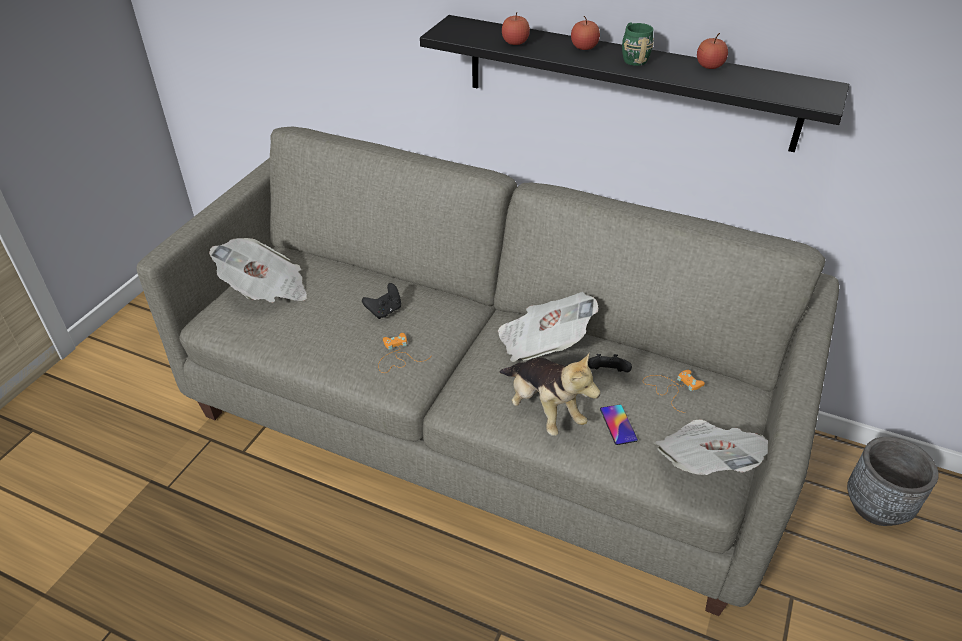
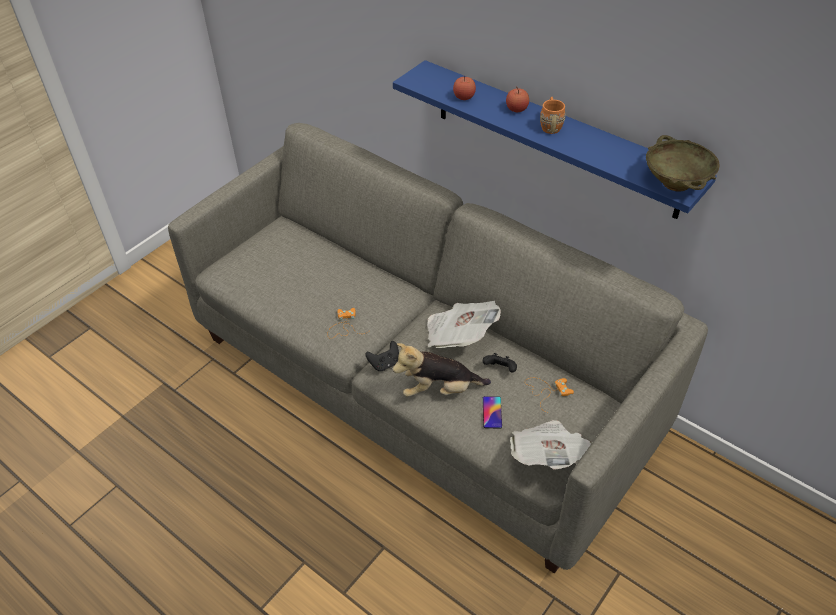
camera: 15 degrees right, 5 degrees up
newspaper [209,238,307,303] -> none
black game controller [362,283,401,319] -> black game controller moved to [365,341,399,371]
black shelf [420,15,849,152] -> blue shelf [393,60,717,219]
plush toy [499,353,601,436] -> plush toy turned 105 degrees clockwise [392,343,491,397]
green mug [622,23,654,66] -> orange mug [540,97,566,134]
apple [697,33,728,69] -> none
grey planter [847,437,939,526] -> none
none -> beige bowl [646,135,720,192]

